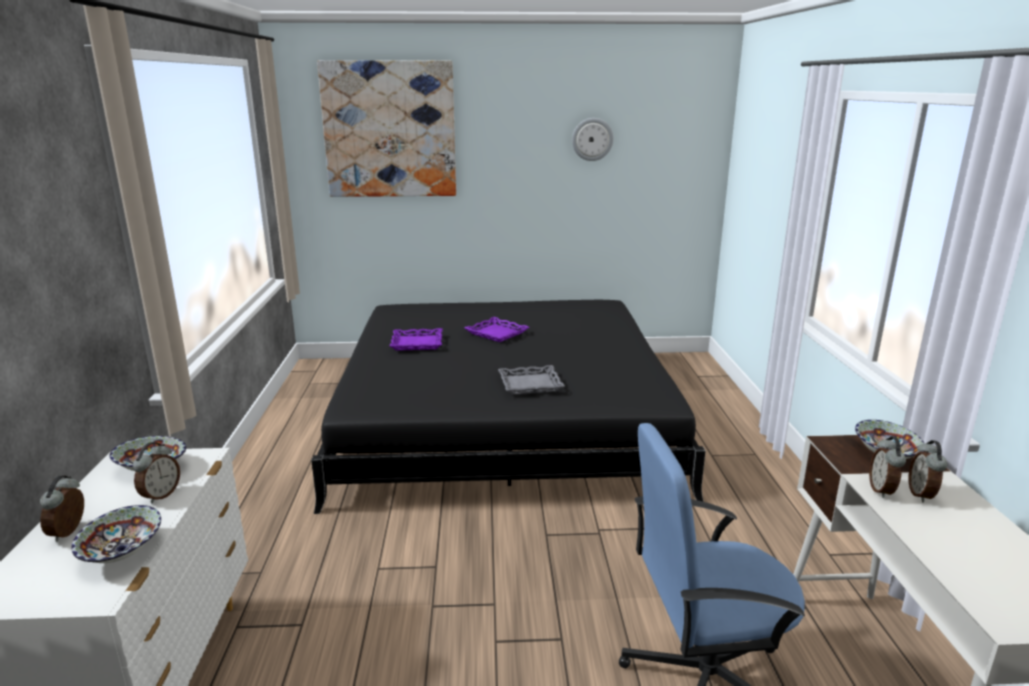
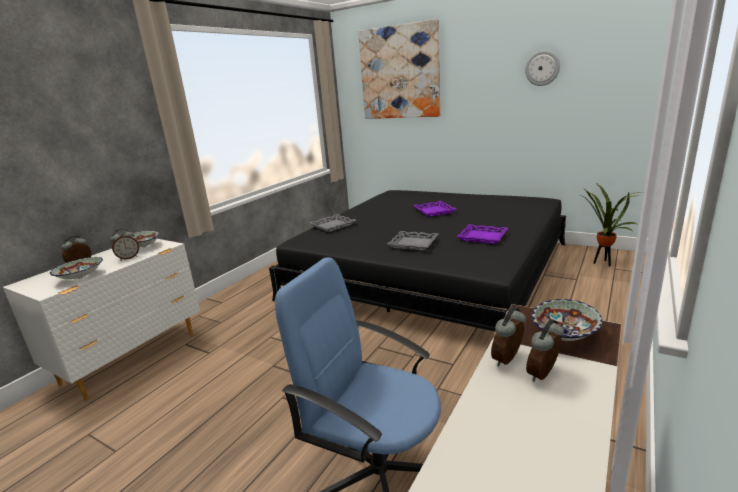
camera: 35 degrees right, 0 degrees up
purple tray [390,328,443,351] -> purple tray moved to [457,224,508,244]
none -> grey tray [309,214,356,232]
none -> potted plant [580,183,642,267]

